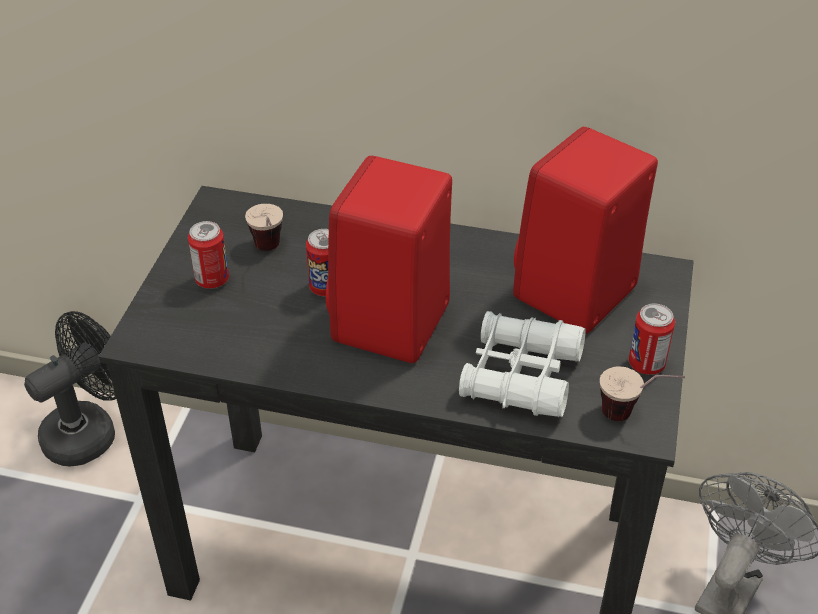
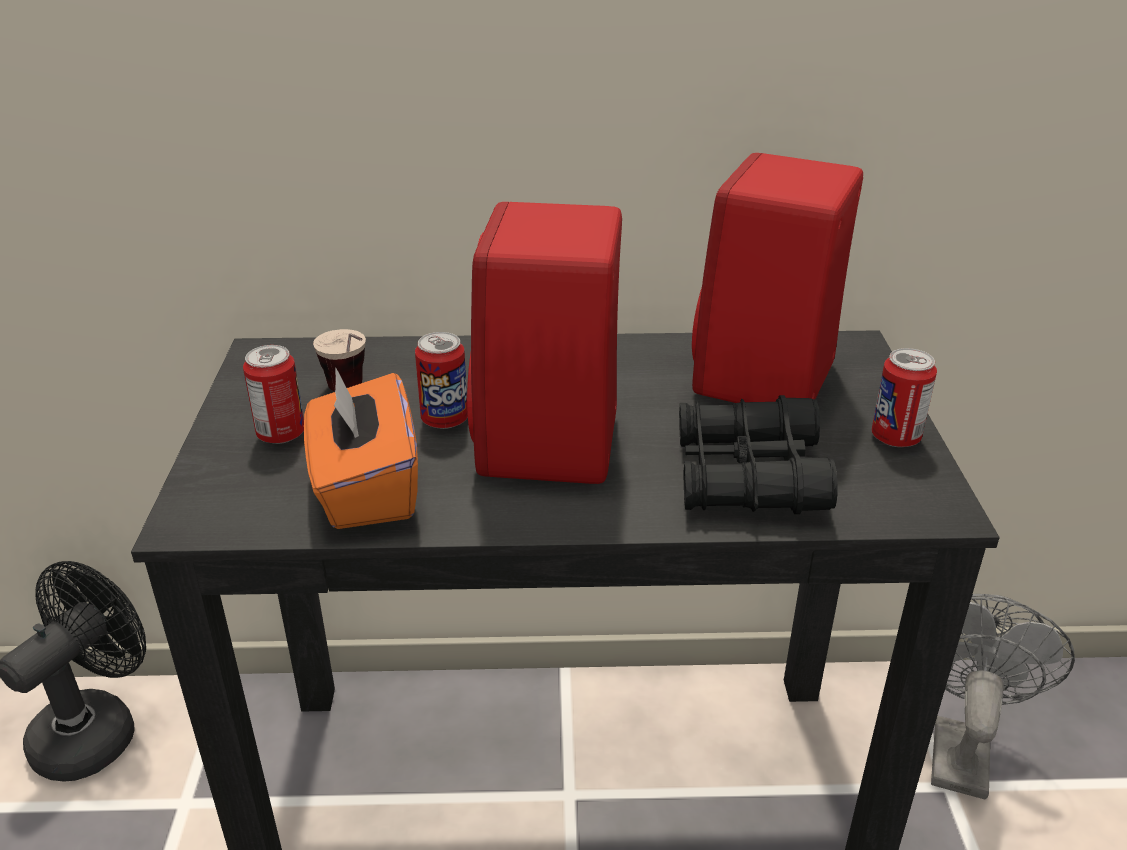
camera: 15 degrees left, 10 degrees down
white binoculars [459,311,586,417] -> black binoculars [679,395,838,514]
cup [600,366,685,421] -> none
none -> orange tissue box [304,367,418,529]

